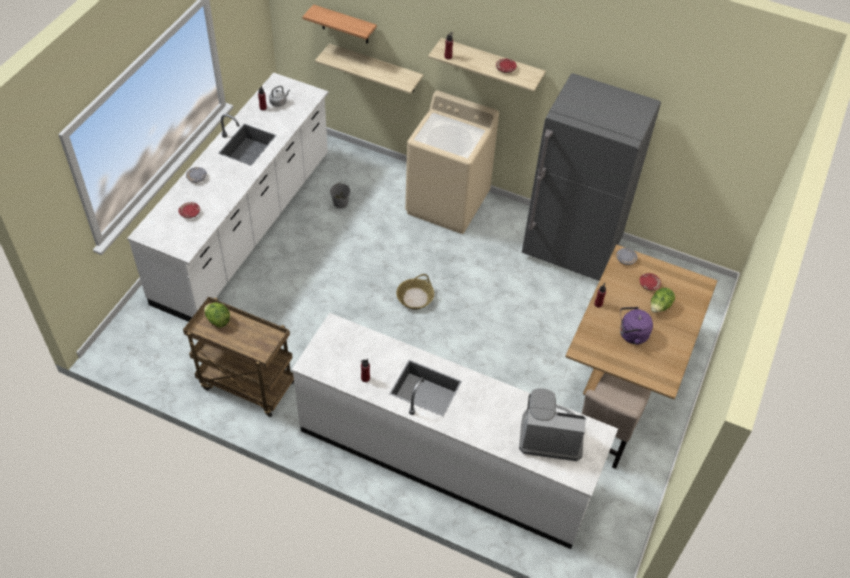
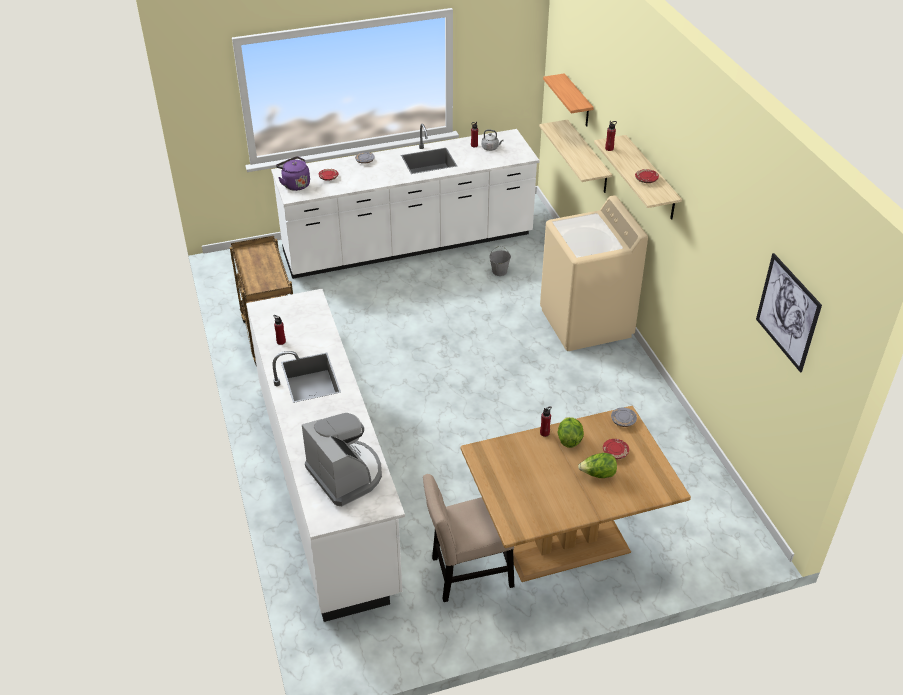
camera: 50 degrees right, 10 degrees down
lettuce [204,302,230,328] -> lettuce moved to [557,417,584,448]
basket [396,274,434,309] -> none
grey fridge [522,73,661,281] -> none
purple kettle [620,307,653,345] -> purple kettle moved to [276,156,310,191]
none -> picture [756,253,822,373]

